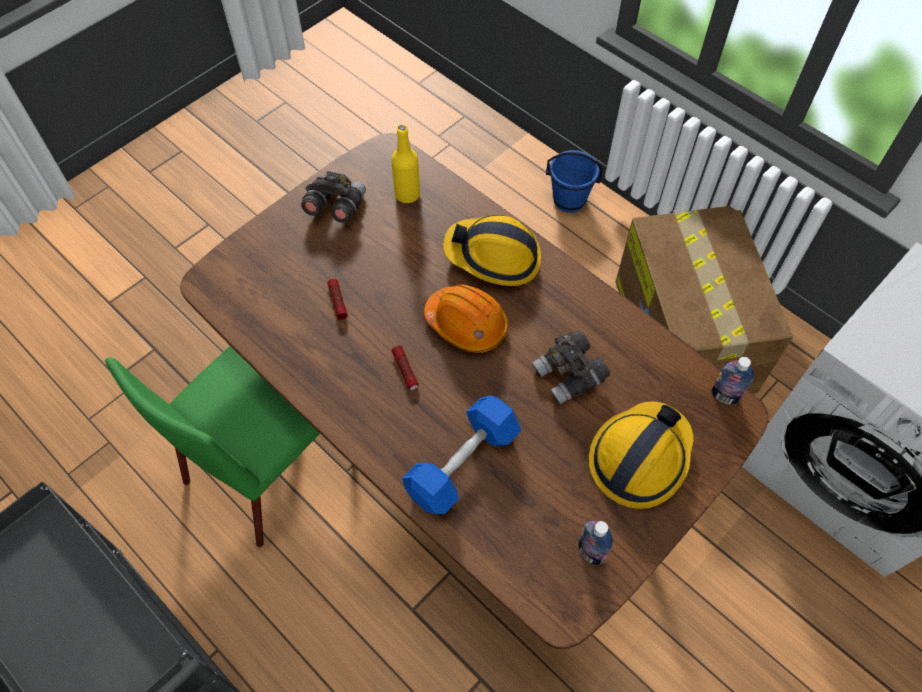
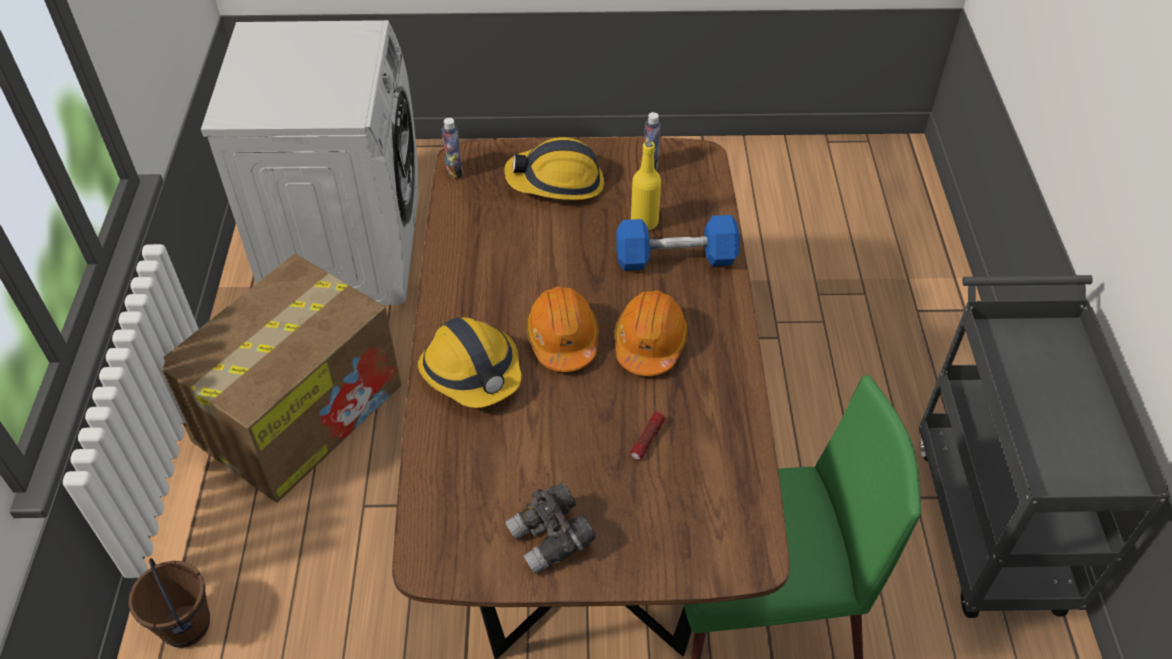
camera: 135 degrees left, 10 degrees down
yellow bottle [391,124,420,203] -> yellow bottle moved to [631,141,661,231]
flashlight [392,346,419,390] -> orange hard hat [614,291,688,376]
grey binoculars [532,330,610,405] -> none
blue bucket [546,150,603,213] -> brown bucket [128,558,210,648]

